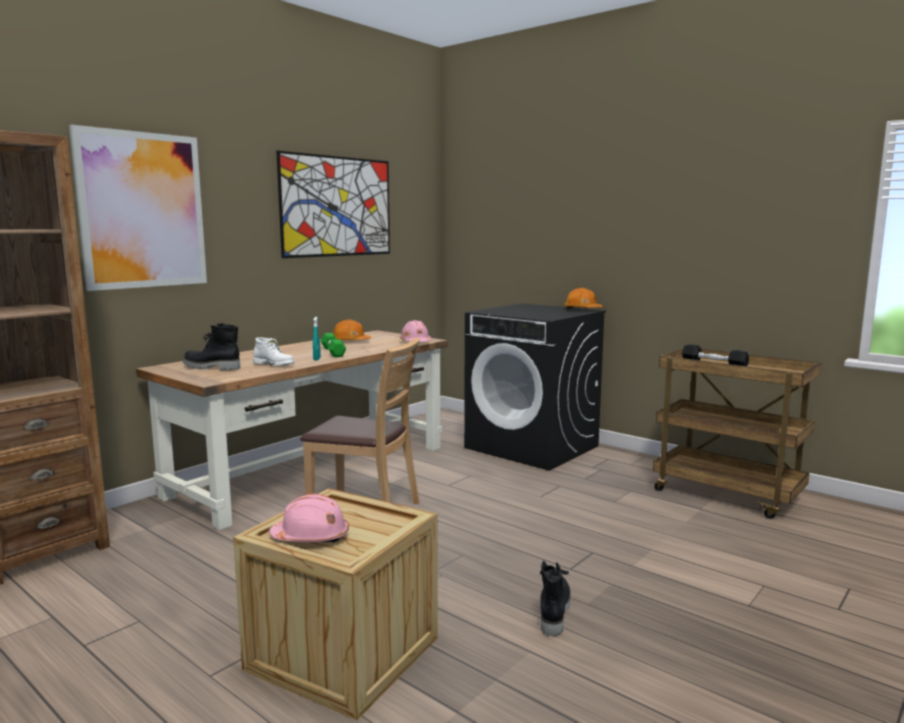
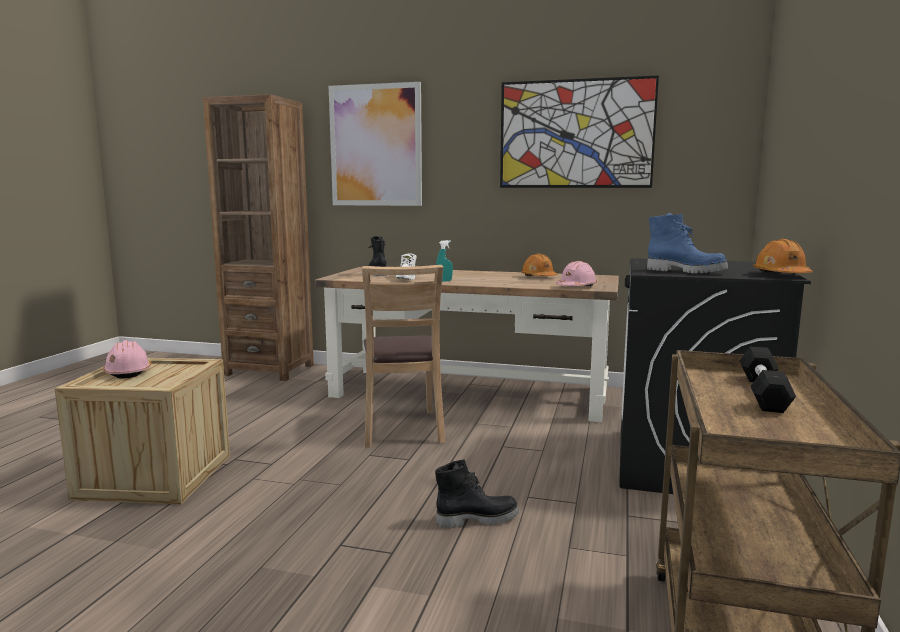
camera: 65 degrees right, 0 degrees up
green dumbbell [321,333,346,357] -> none
black boot [540,560,570,636] -> black boot moved to [435,459,519,528]
none -> blue boot [647,213,728,274]

